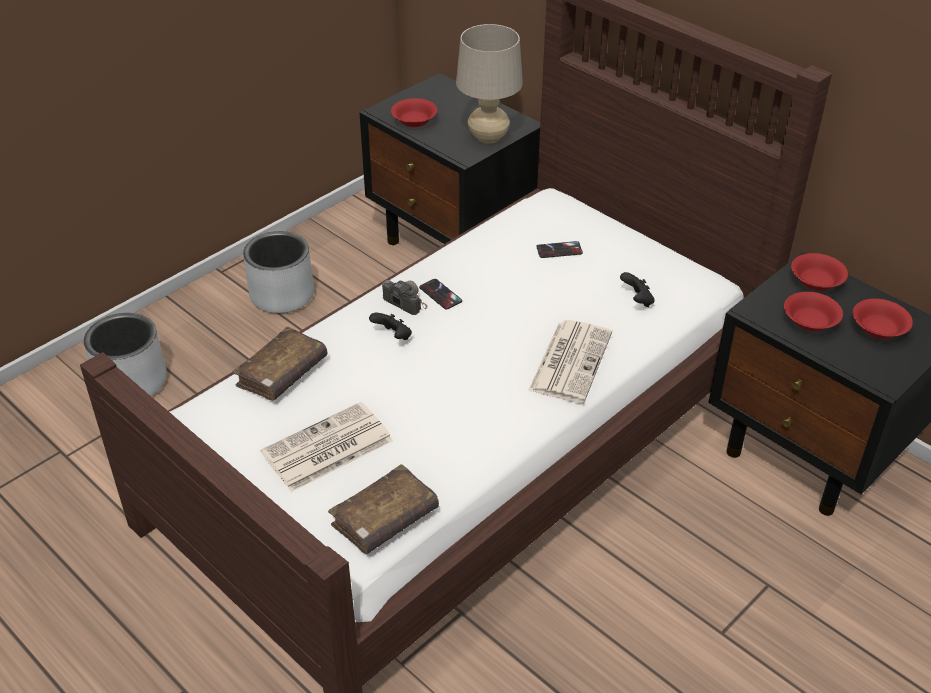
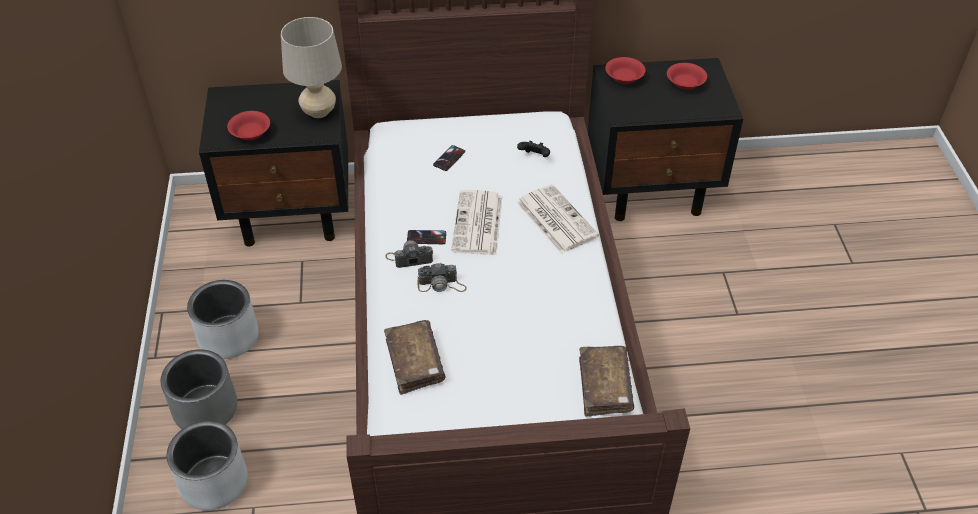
camera: 50 degrees left, 5 degrees up
newspaper [261,402,393,492] -> newspaper moved to [451,190,502,255]
black game controller [369,313,412,340] -> camera [418,263,467,292]
red bowl [784,292,843,331] -> none
none -> grey planter [161,349,237,429]

